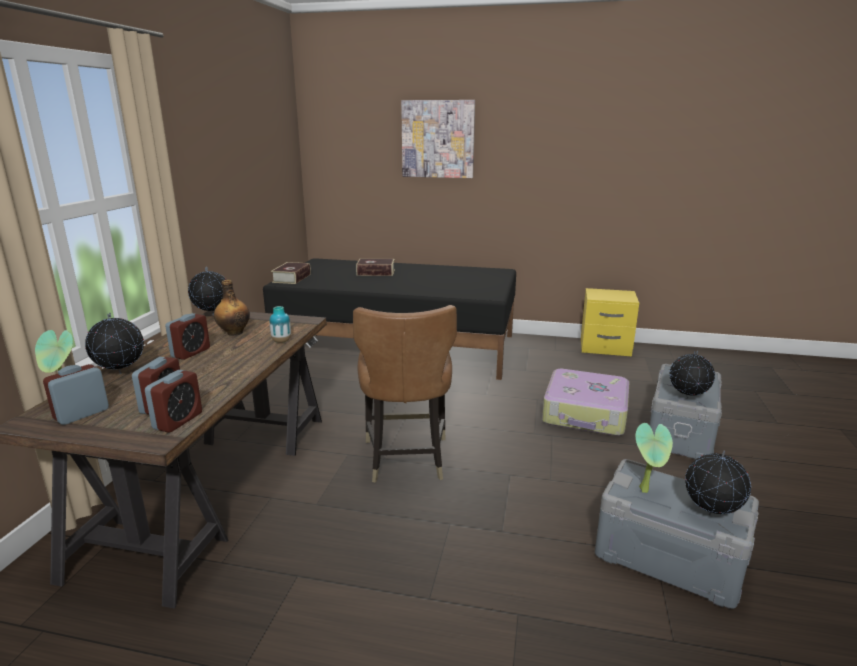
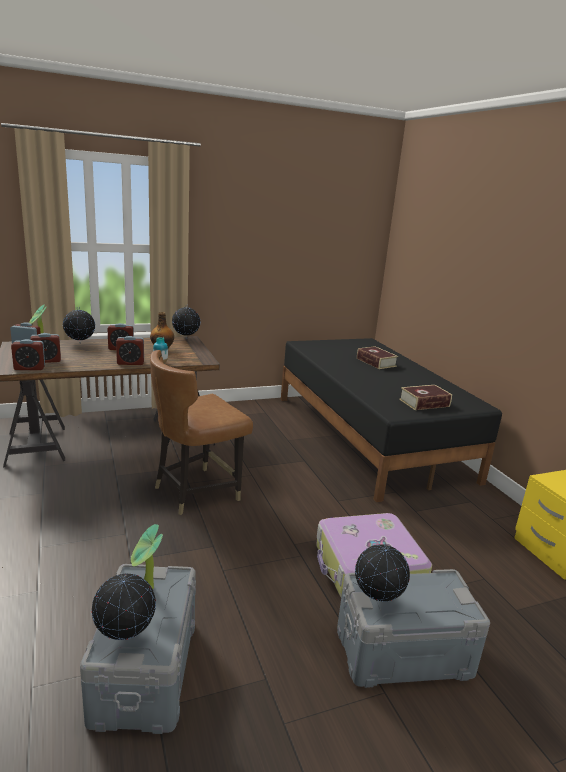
camera: 55 degrees right, 0 degrees up
book [271,262,311,284] -> book moved to [399,385,452,410]
picture [401,100,475,178] -> none
none -> alarm clock [116,336,144,365]

